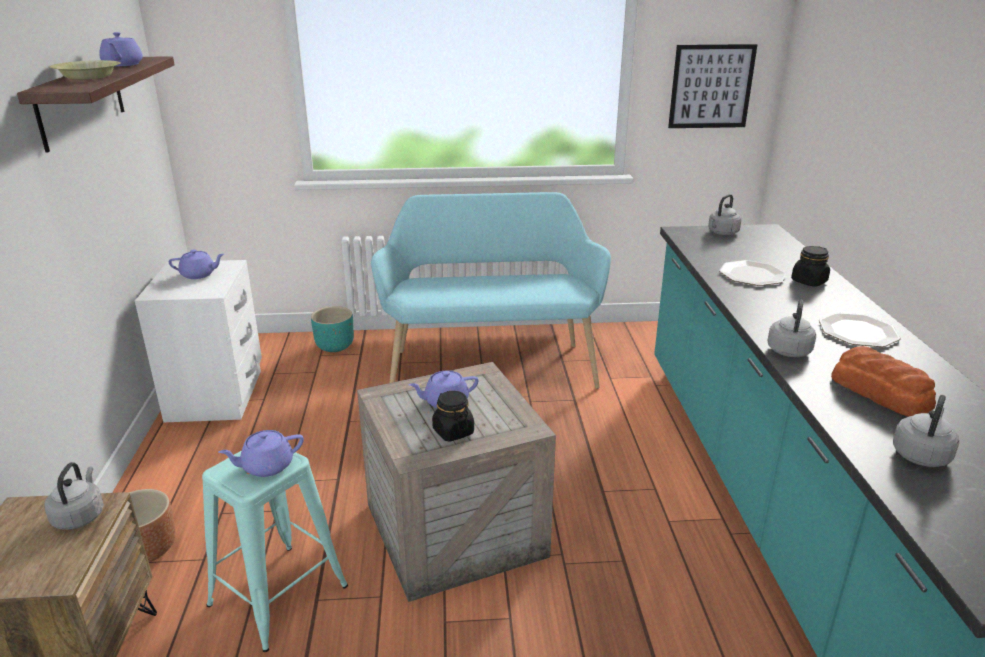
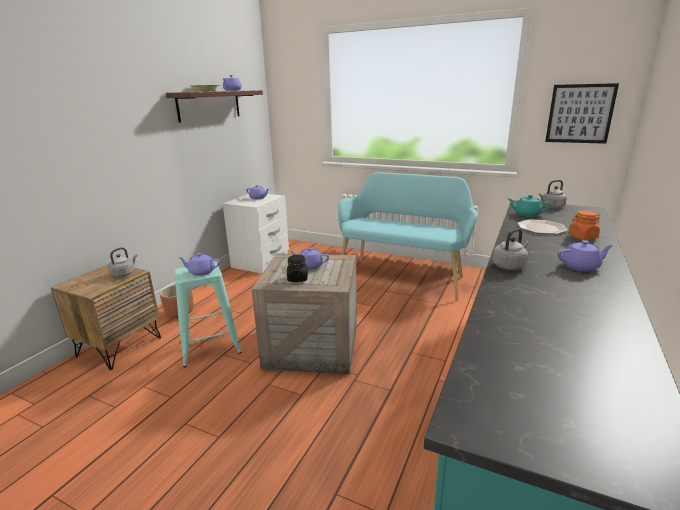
camera: 30 degrees right, 5 degrees down
turquoise planter [311,306,354,352] -> none
black jar [791,246,830,287] -> orange jar [568,211,600,240]
plate [819,312,901,347] -> purple teapot [557,240,614,271]
bread [831,346,936,417] -> none
grey kettle [893,395,959,467] -> none
none -> turquoise teapot [507,195,550,217]

